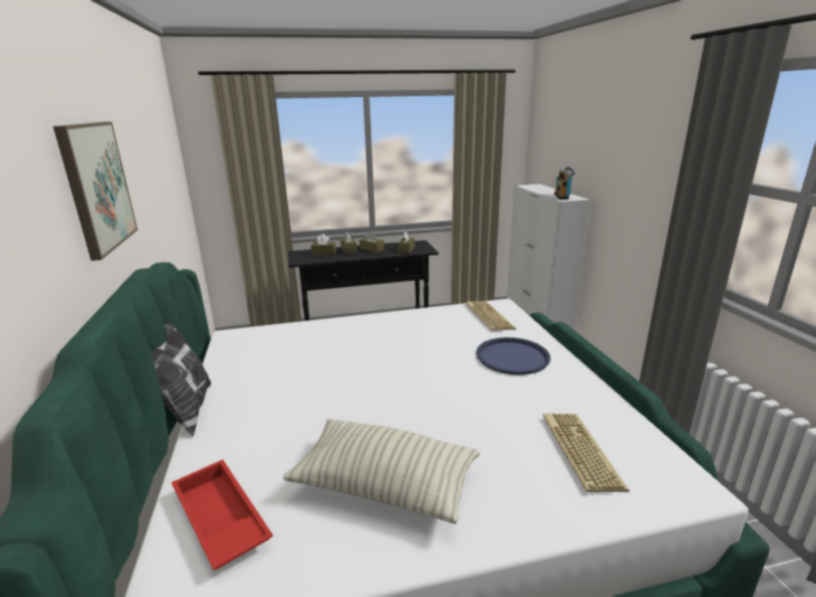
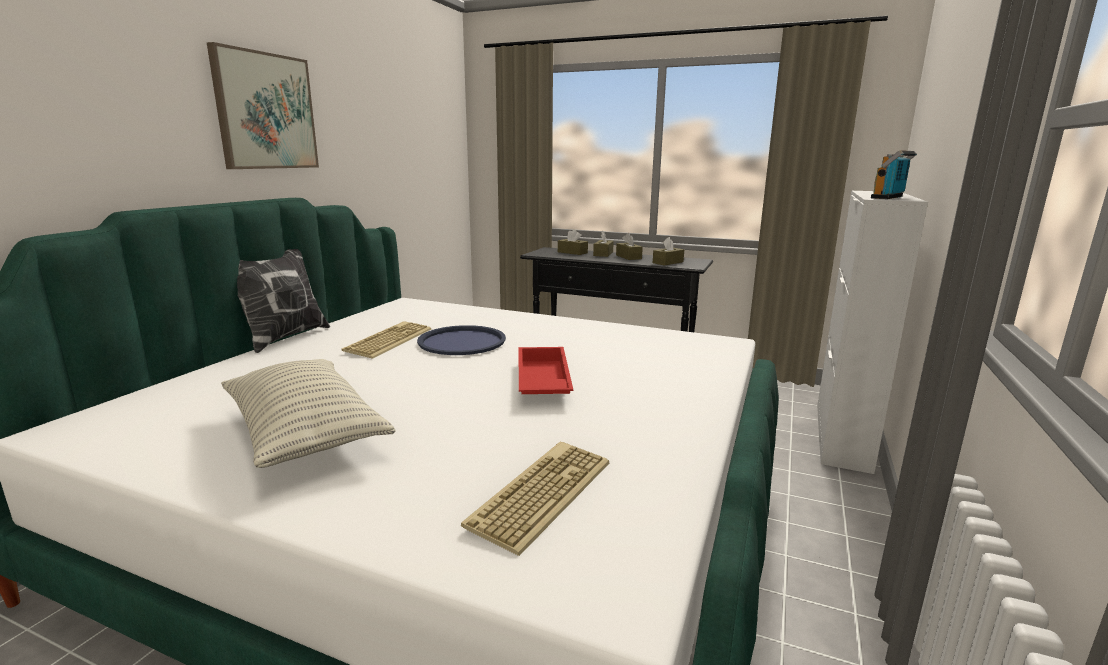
camera: 35 degrees right, 5 degrees down
red tray [171,459,273,570] -> red tray moved to [519,347,573,394]
keyboard [465,301,516,331] -> keyboard moved to [342,321,431,359]
blue tray [476,337,551,375] -> blue tray moved to [417,325,506,355]

